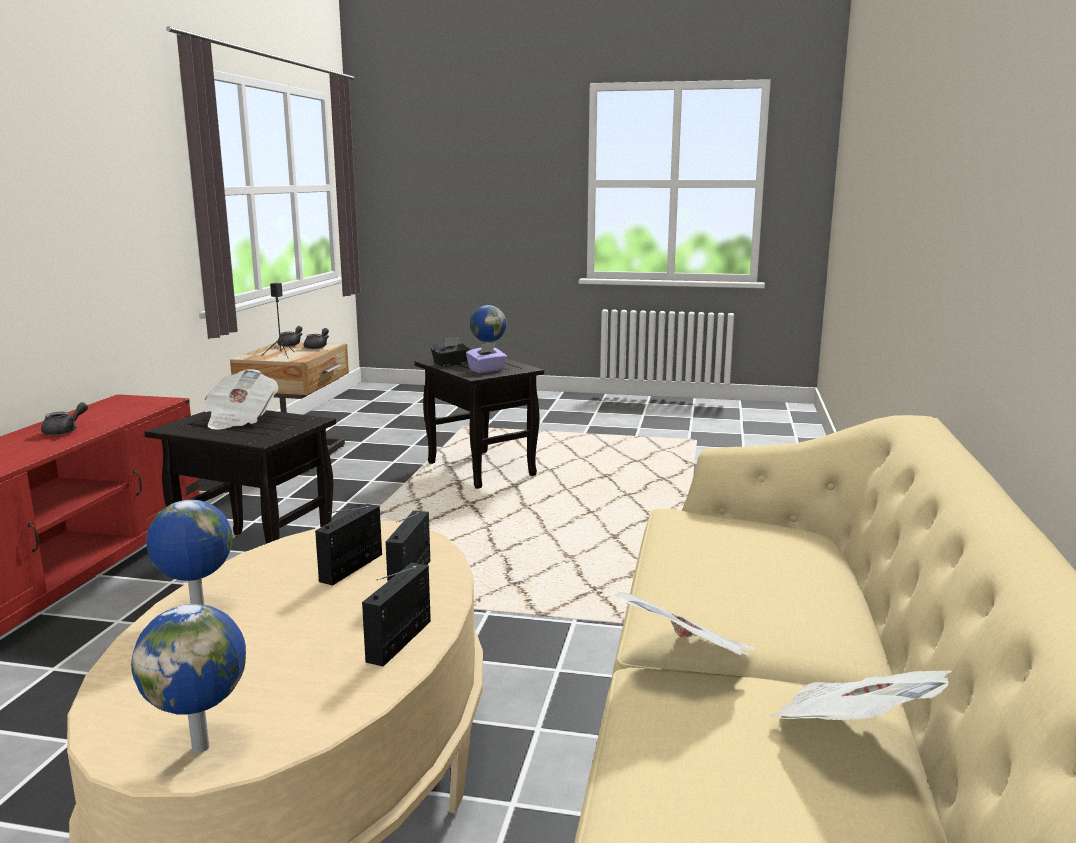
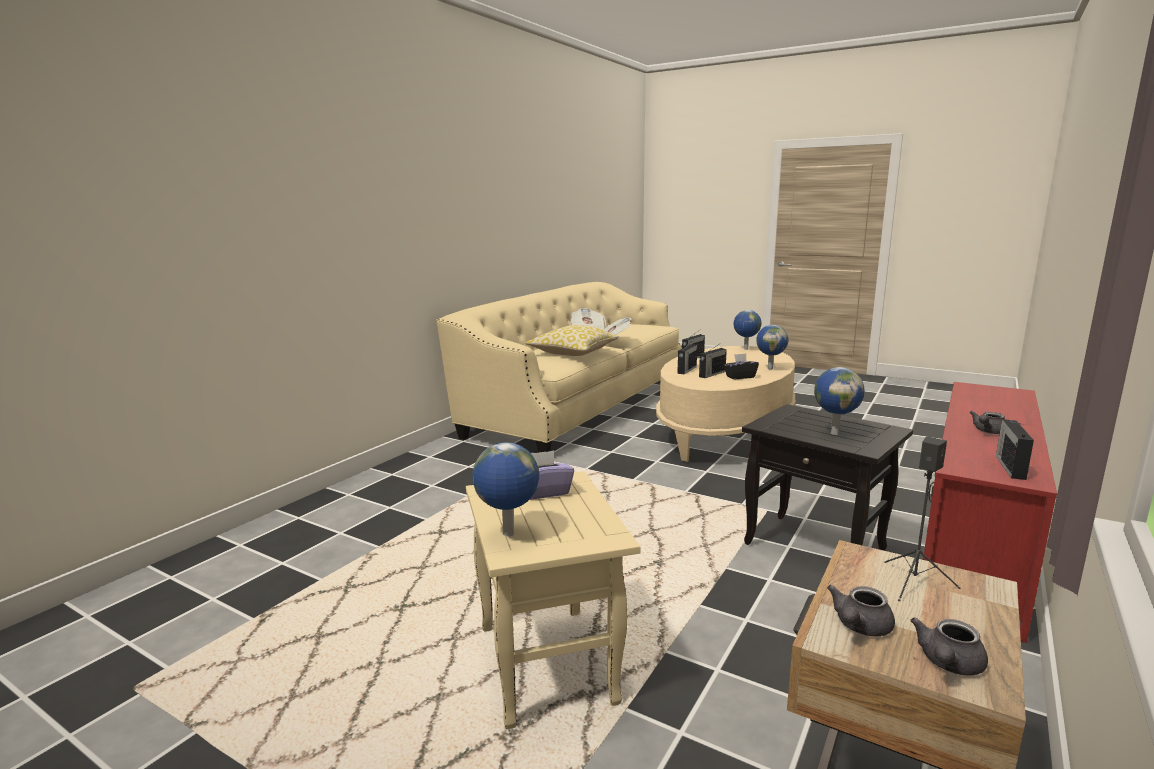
camera: 160 degrees left, 0 degrees up
newspaper [204,369,278,430] -> globe [814,367,865,435]
black side table [414,359,544,489] -> beige side table [466,471,641,729]
black tissue box [431,337,471,366] -> black tissue box moved to [724,353,759,379]
none -> pillow [525,325,619,356]
none -> radio [996,419,1034,480]

